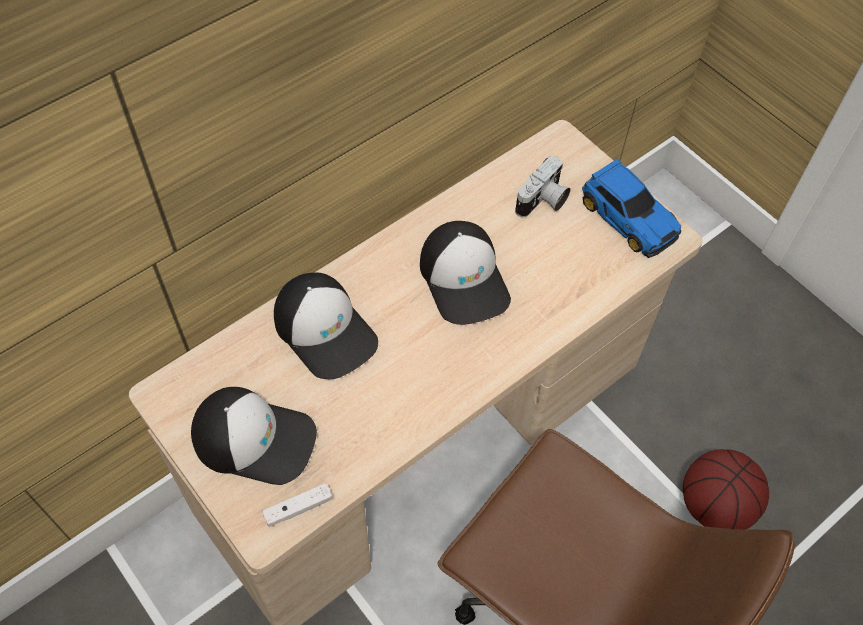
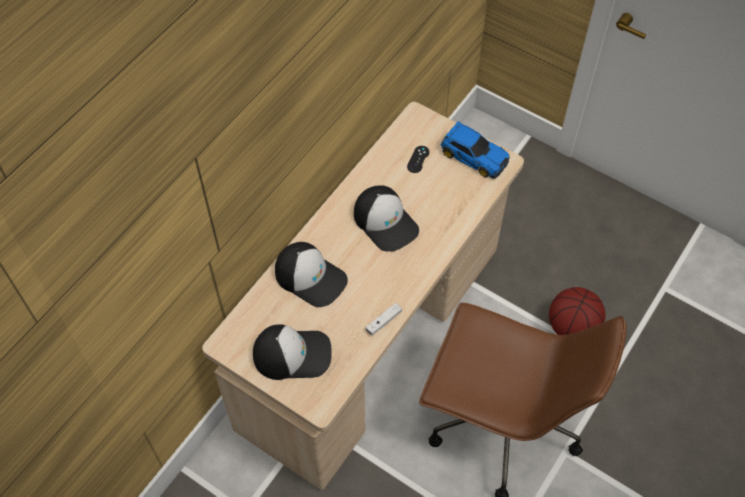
camera: 15 degrees left, 0 degrees up
white game controller [262,483,332,527] -> white game controller moved to [366,303,402,336]
camera [515,156,571,217] -> black game controller [407,146,429,173]

